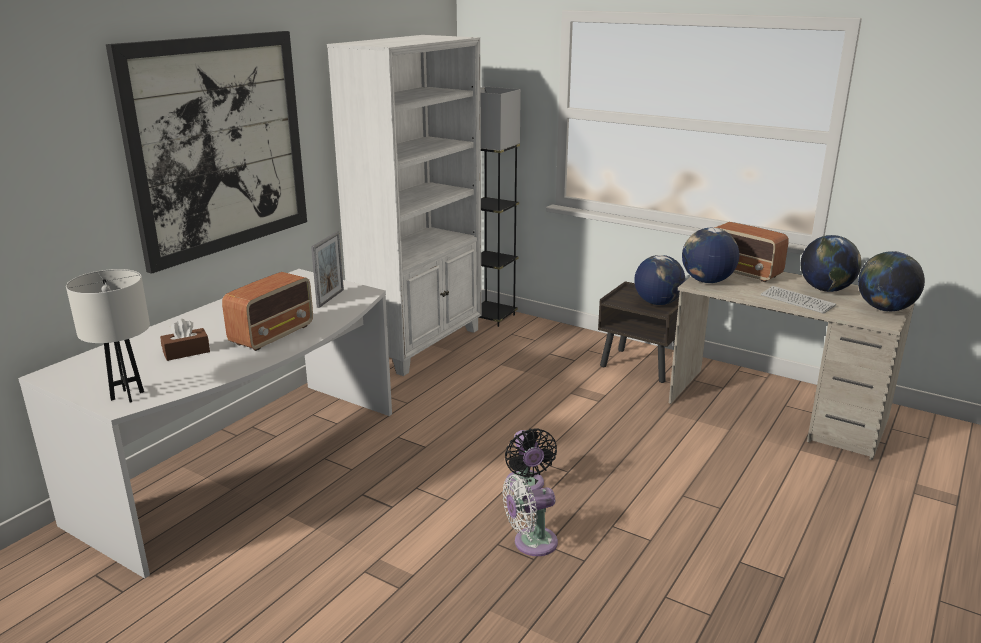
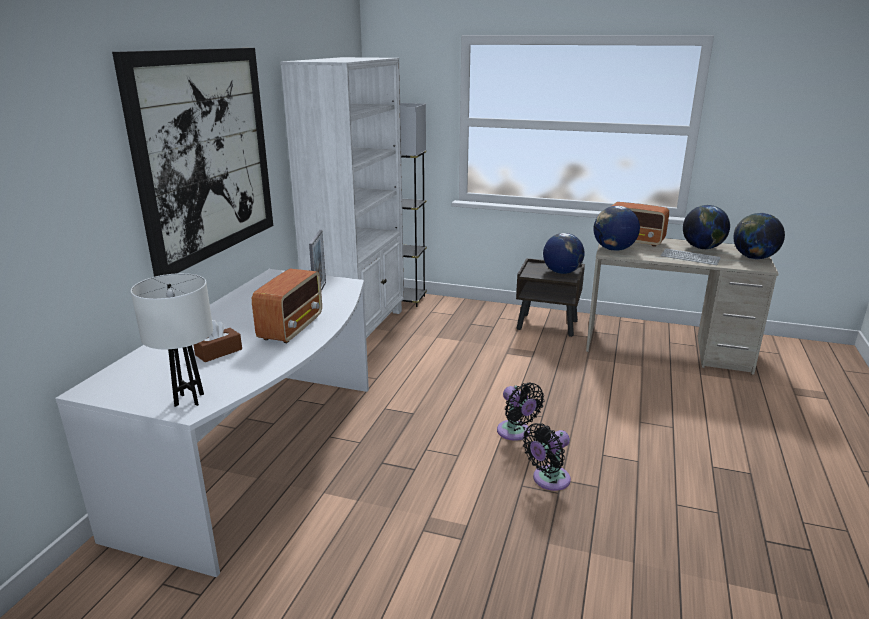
camera: 15 degrees left, 0 degrees up
white fan [502,475,558,556] -> black fan [523,423,571,491]

